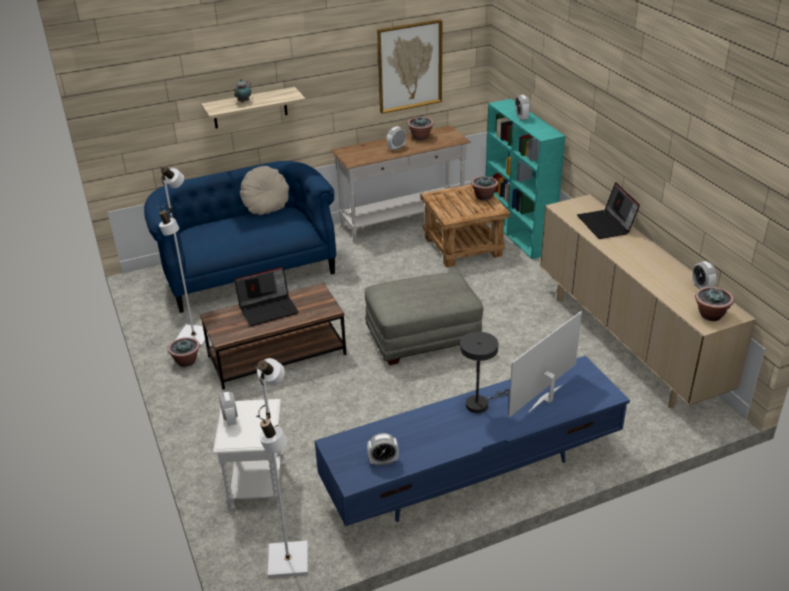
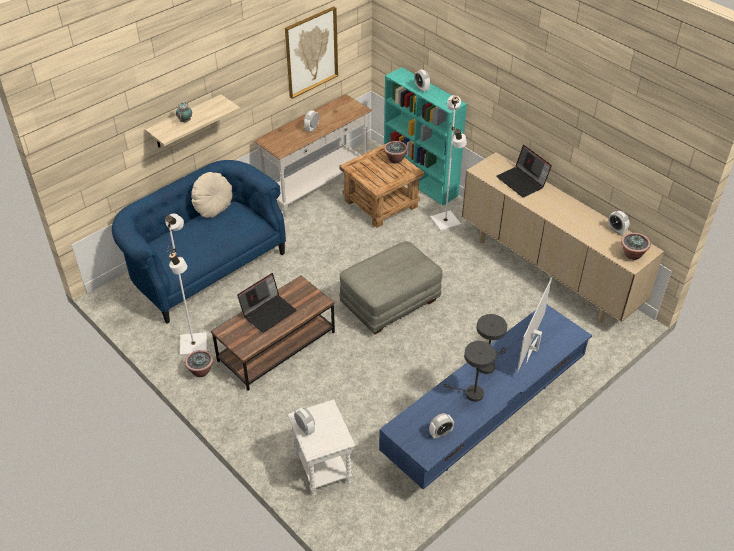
camera: 20 degrees left, 10 degrees up
white floor lamp [254,358,308,578] -> white floor lamp moved to [430,95,467,232]
potted plant [407,117,434,140] -> none
none -> grey table lamp [443,341,496,402]

